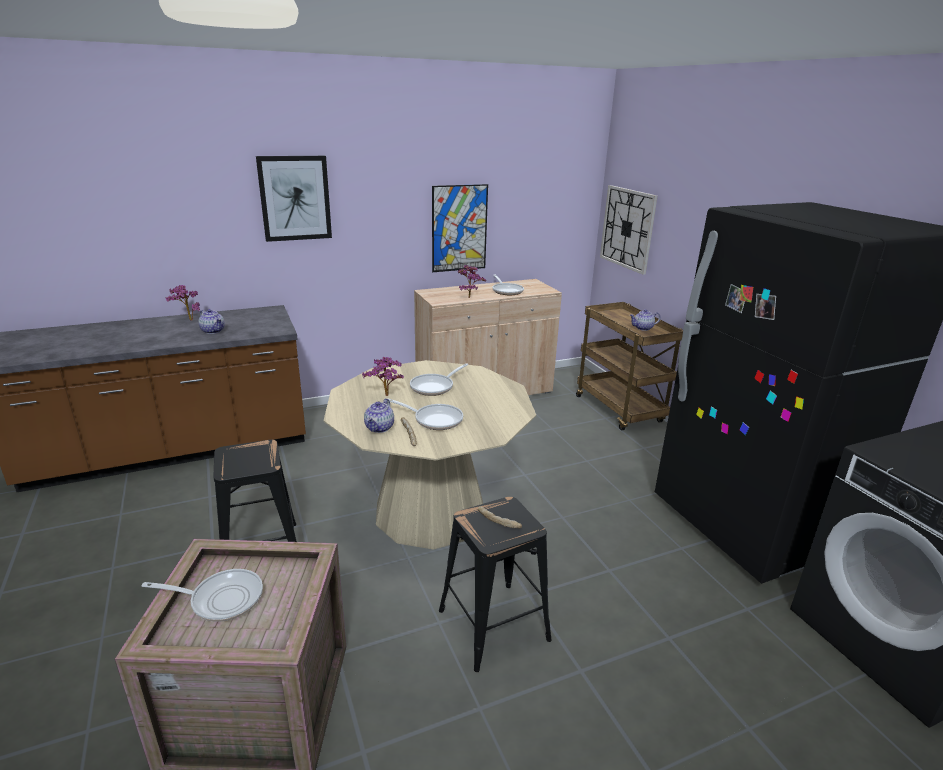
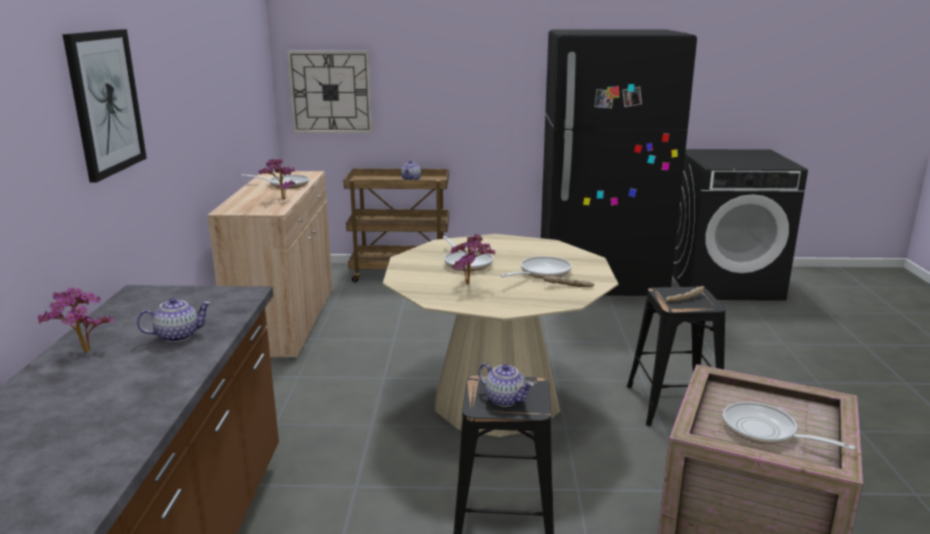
camera: 65 degrees left, 5 degrees down
frying pan [142,569,263,622] -> frying pan turned 75 degrees counterclockwise [723,402,855,450]
teapot [364,398,394,433] -> teapot moved to [478,363,534,407]
picture [432,184,488,272] -> none

